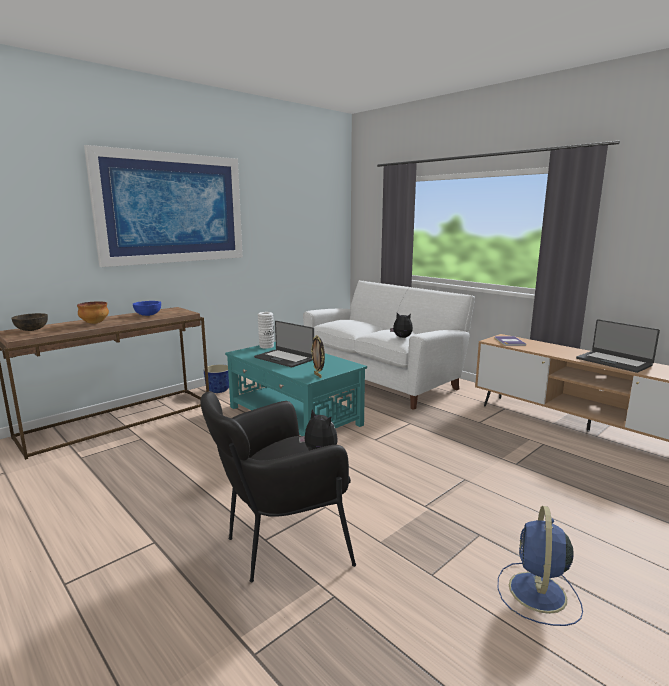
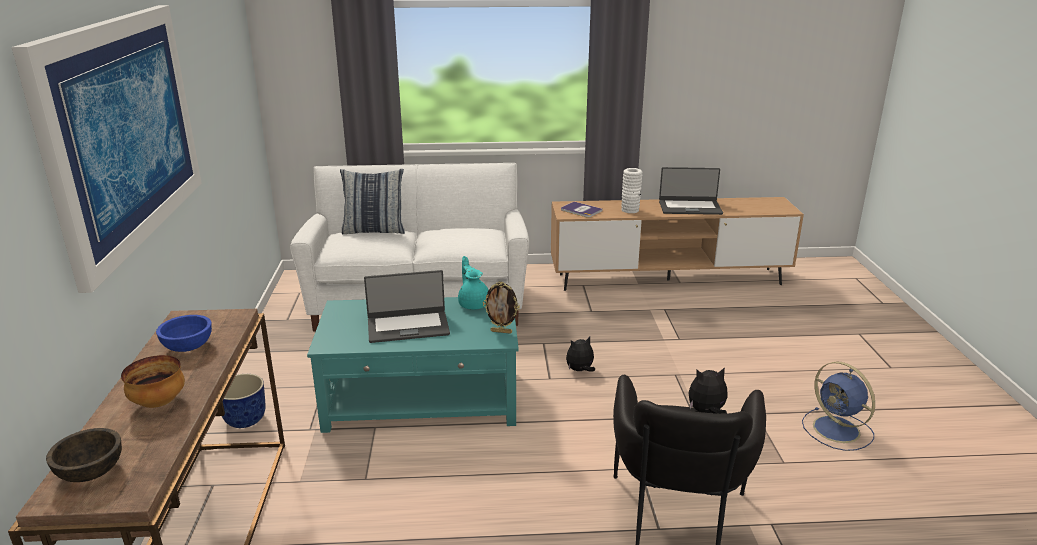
camera: 50 degrees left, 10 degrees up
white vase [258,312,274,349] -> white vase moved to [621,168,642,213]
plush toy [390,313,413,338] -> plush toy moved to [566,337,595,372]
none -> pillow [340,169,405,234]
none -> turquoise teapot [458,256,489,310]

